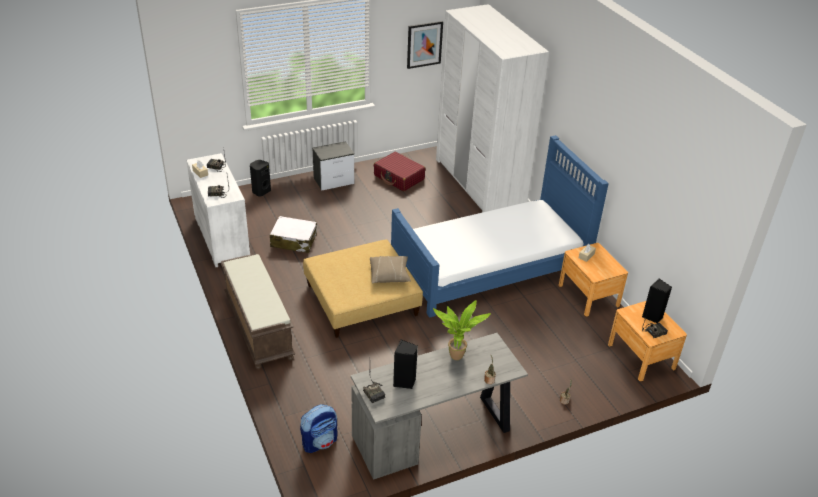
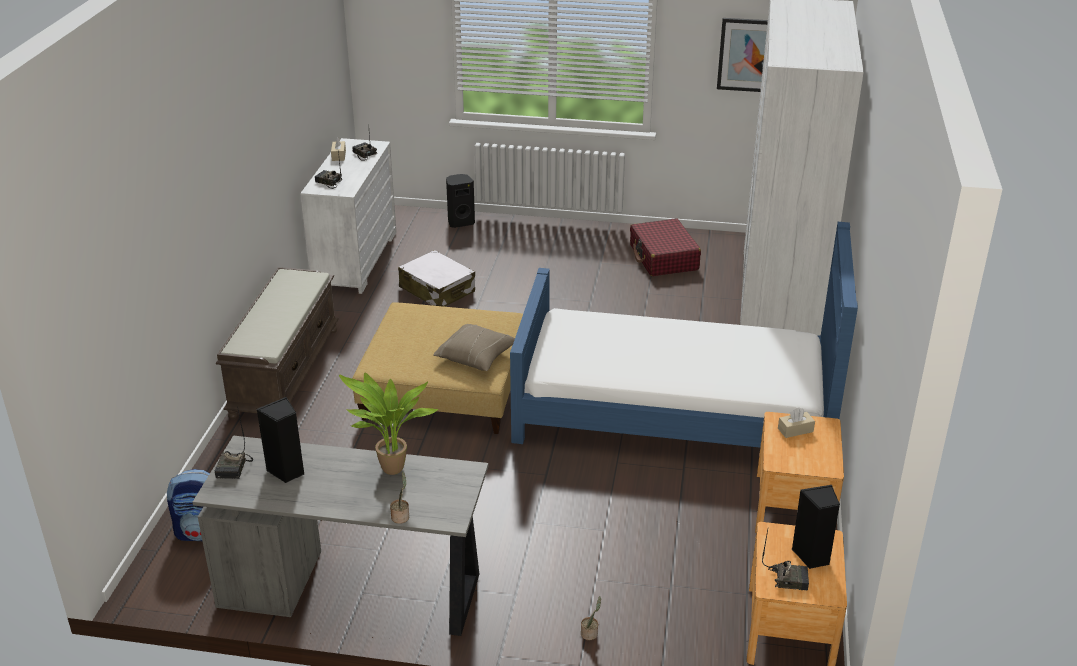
camera: 35 degrees right, 5 degrees down
nightstand [312,141,354,191] -> none

